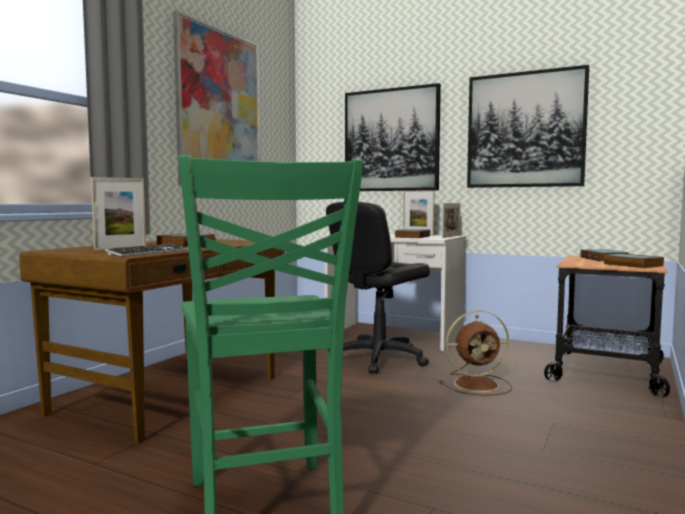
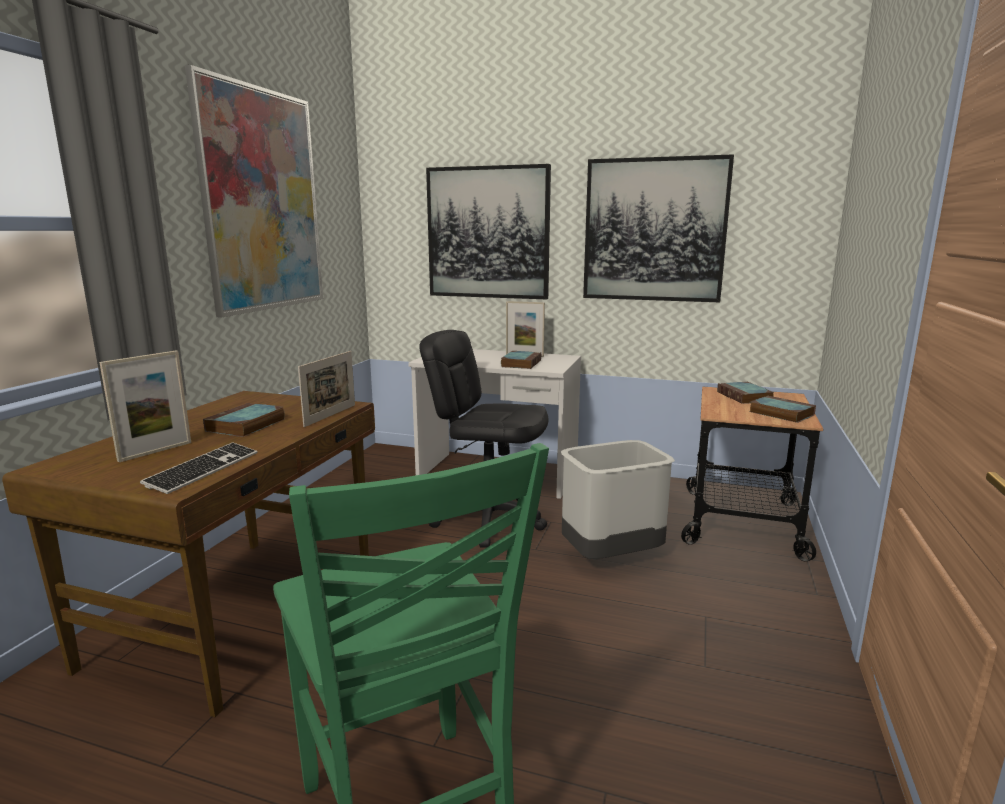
camera: 10 degrees left, 10 degrees up
black office chair [326,202,430,374] -> black office chair turned 75 degrees clockwise [419,330,548,548]
brown fan [439,310,512,396] -> grey trash can [561,440,675,559]
picture frame [442,203,460,238] -> picture frame moved to [298,351,355,427]

